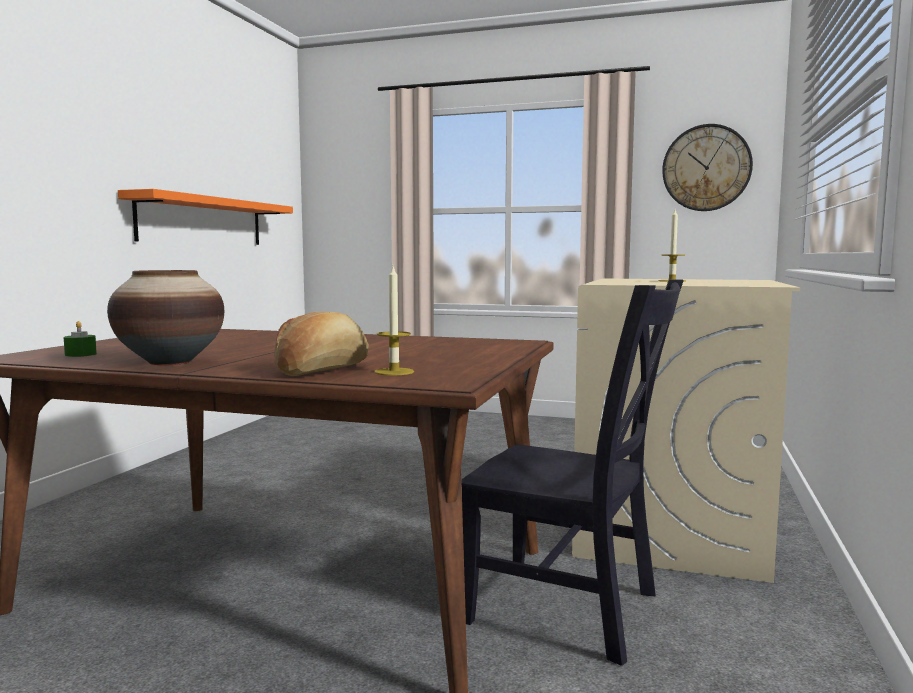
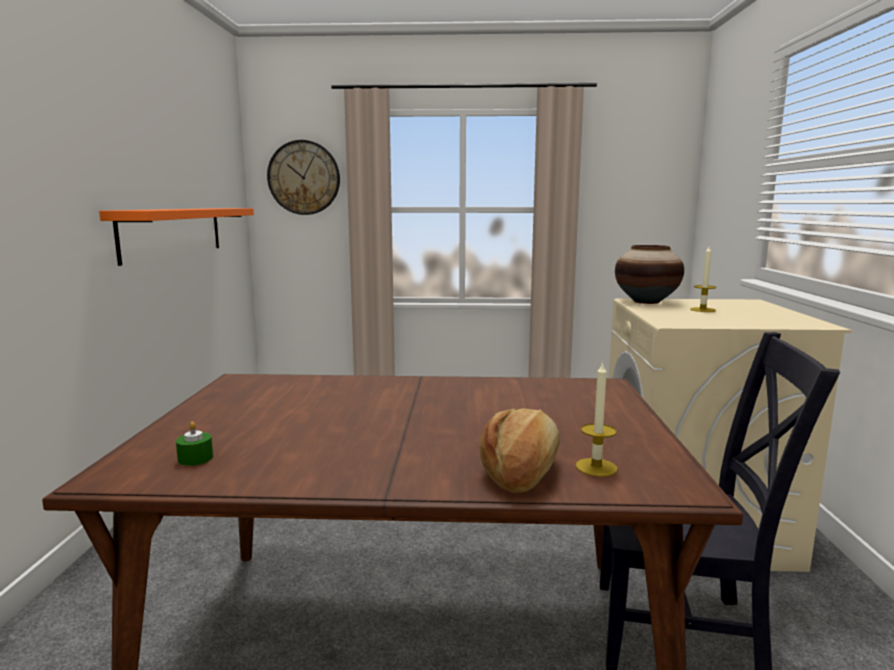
camera: 15 degrees left, 5 degrees up
vase [107,270,224,365] -> vase moved to [615,245,684,304]
wall clock [662,124,753,211] -> wall clock moved to [267,140,340,215]

